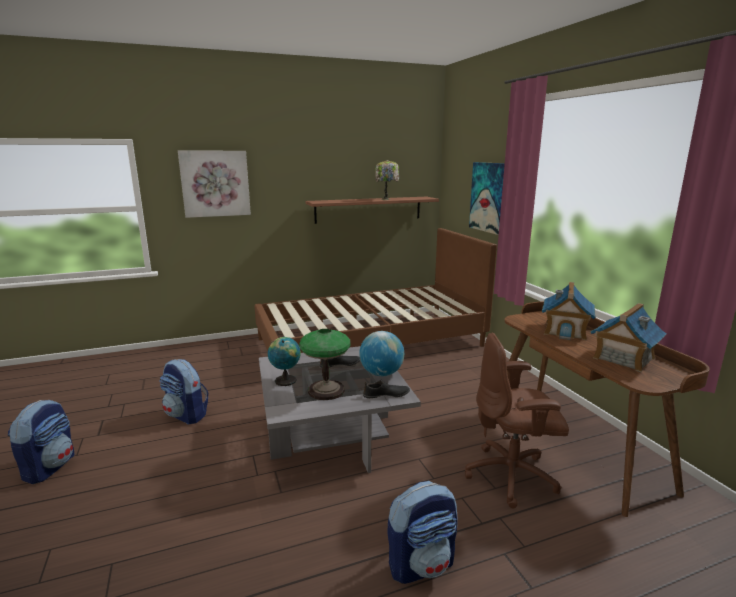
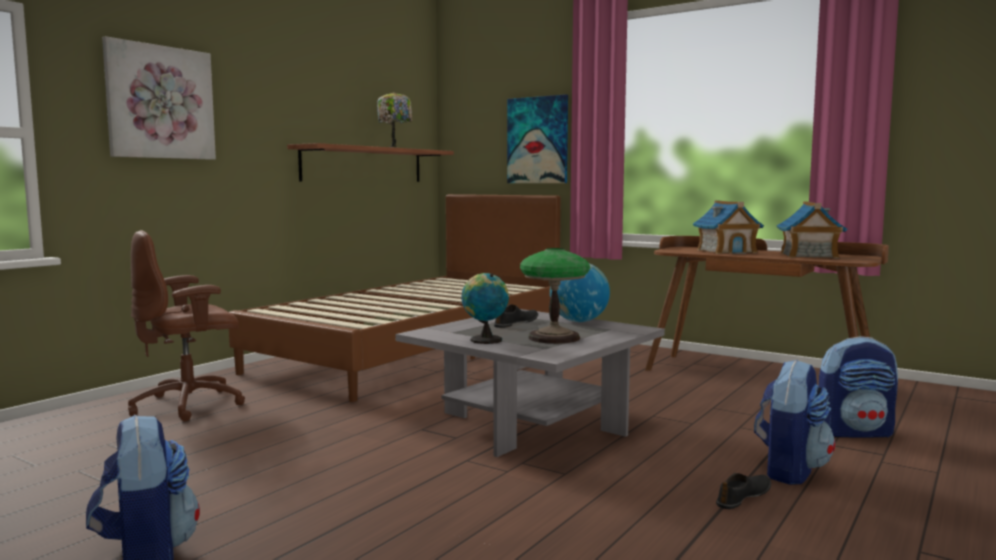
camera: 35 degrees left, 10 degrees down
backpack [159,359,208,424] -> backpack moved to [818,336,898,438]
black shoe [363,380,410,398] -> black shoe moved to [716,473,771,509]
brown office chair [465,333,569,509] -> brown office chair moved to [128,230,245,421]

